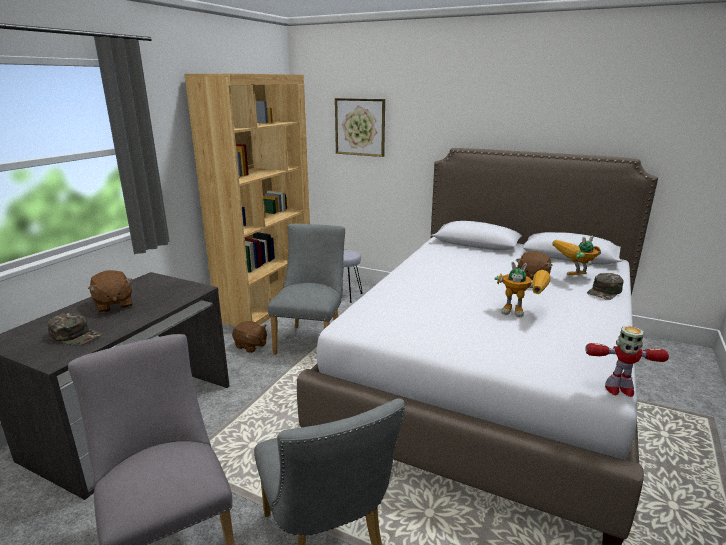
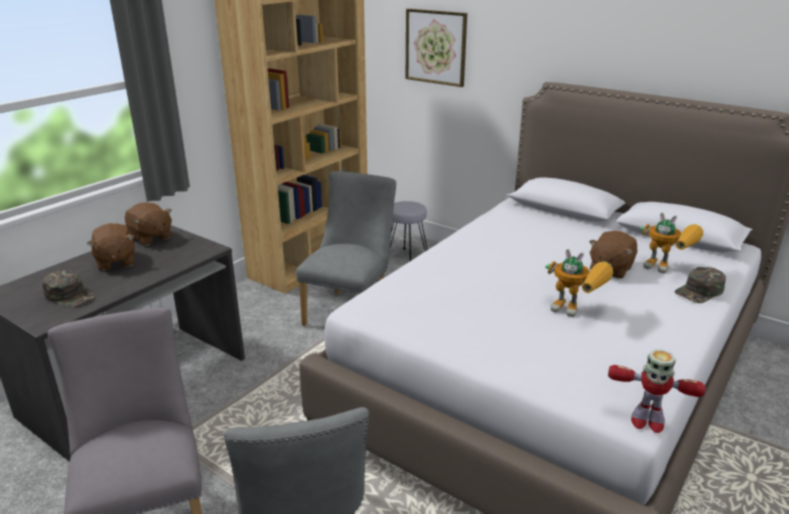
camera: 10 degrees right, 5 degrees up
brown plush toy [232,321,267,353] -> brown plush toy moved to [125,203,172,246]
toy robot [552,236,601,276] -> toy robot turned 135 degrees counterclockwise [640,212,703,273]

